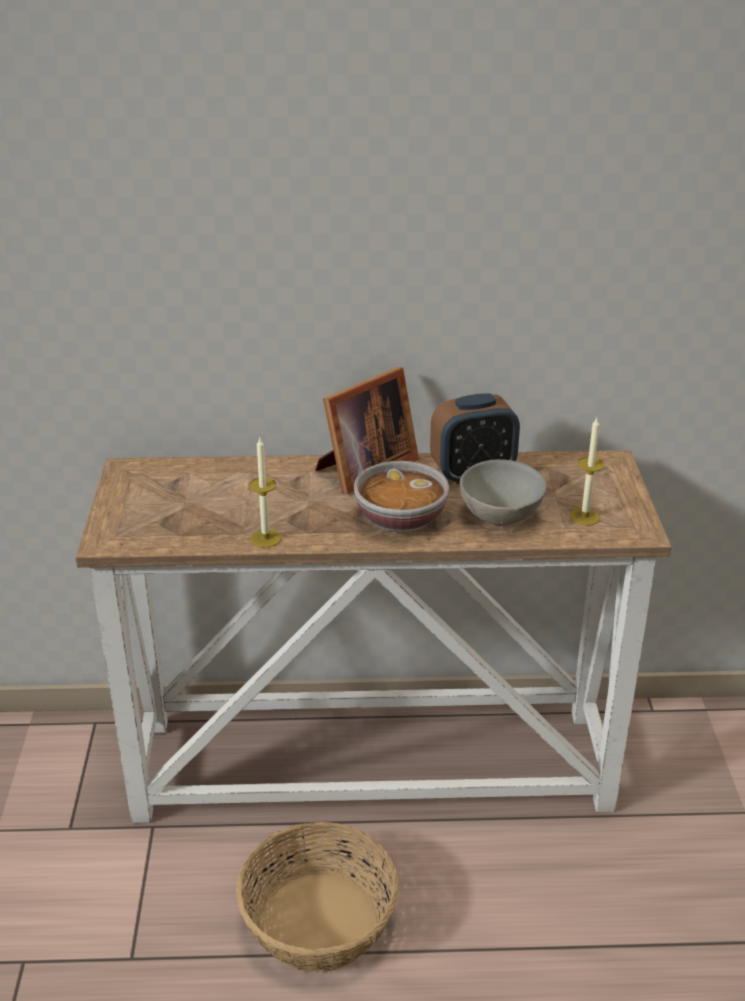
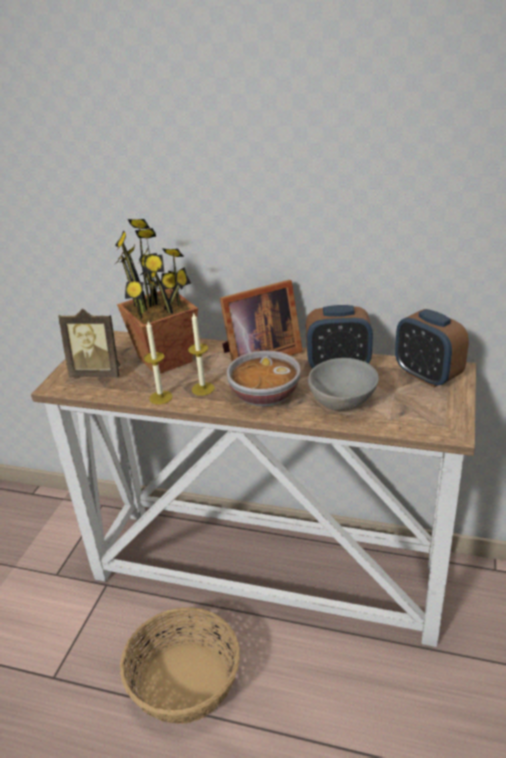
camera: 20 degrees right, 0 degrees up
candle [570,418,605,526] -> candle moved to [188,312,215,396]
none -> picture frame [58,309,120,378]
none -> potted plant [115,219,198,374]
none -> alarm clock [395,309,469,388]

